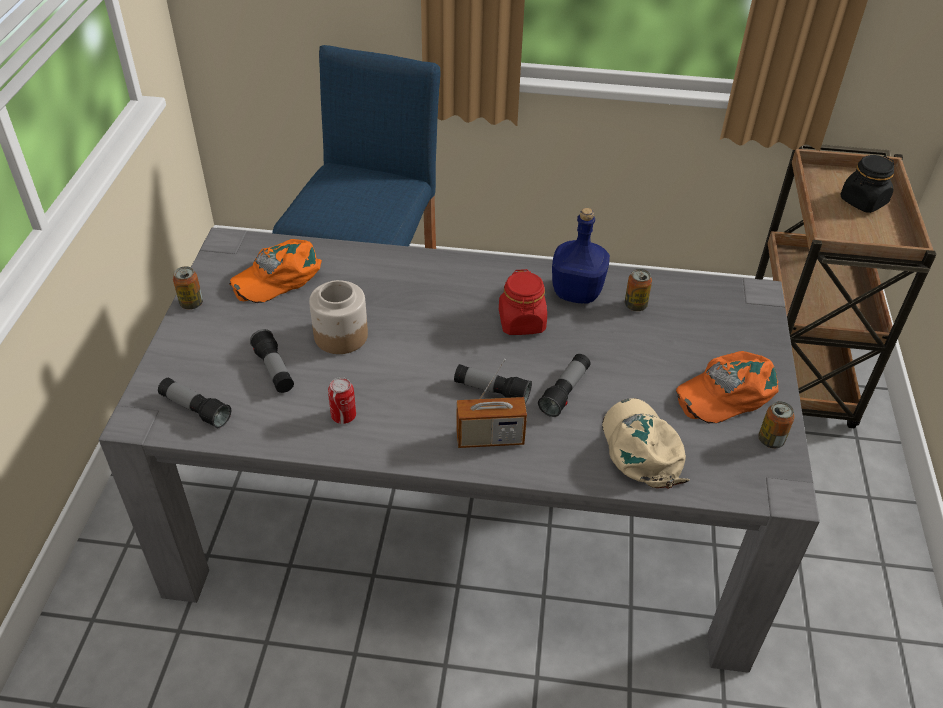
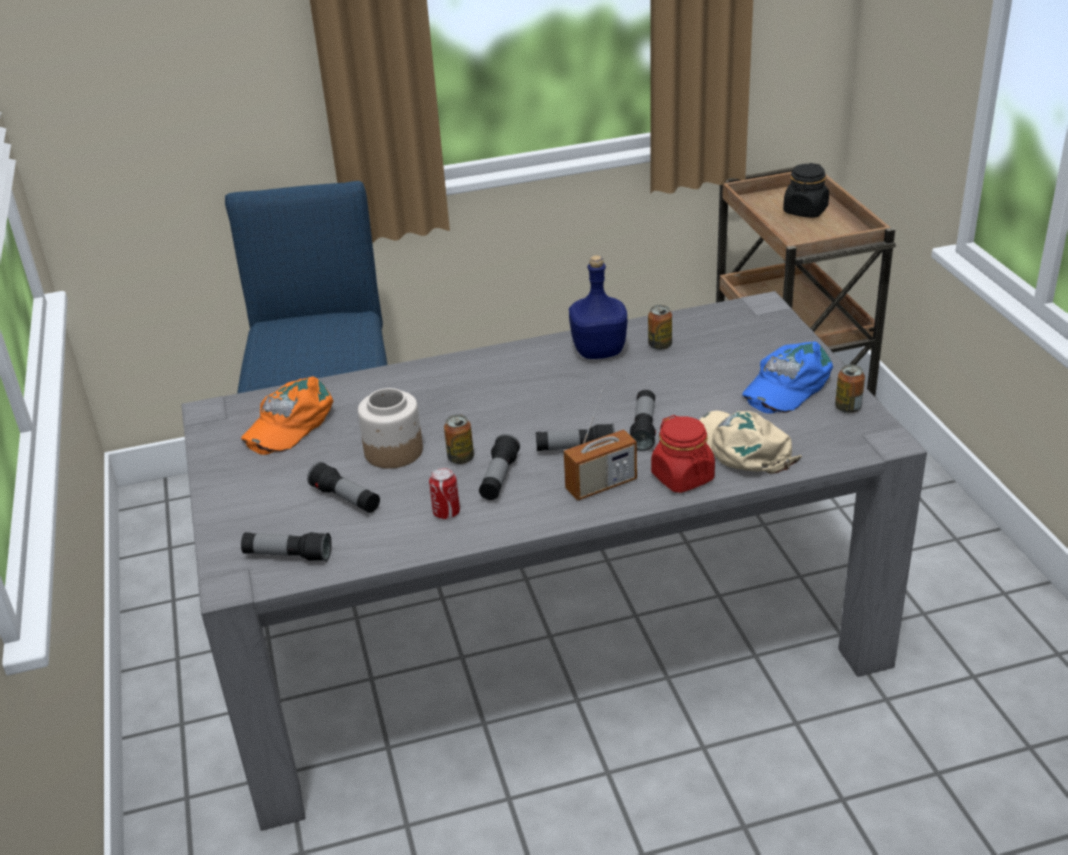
camera: 20 degrees left, 10 degrees down
can [173,266,203,309] -> can moved to [444,414,474,464]
red jar [499,269,547,335] -> red jar moved to [651,415,715,493]
orange cap [676,351,778,423] -> blue cap [742,341,833,414]
none -> flashlight [479,434,520,500]

